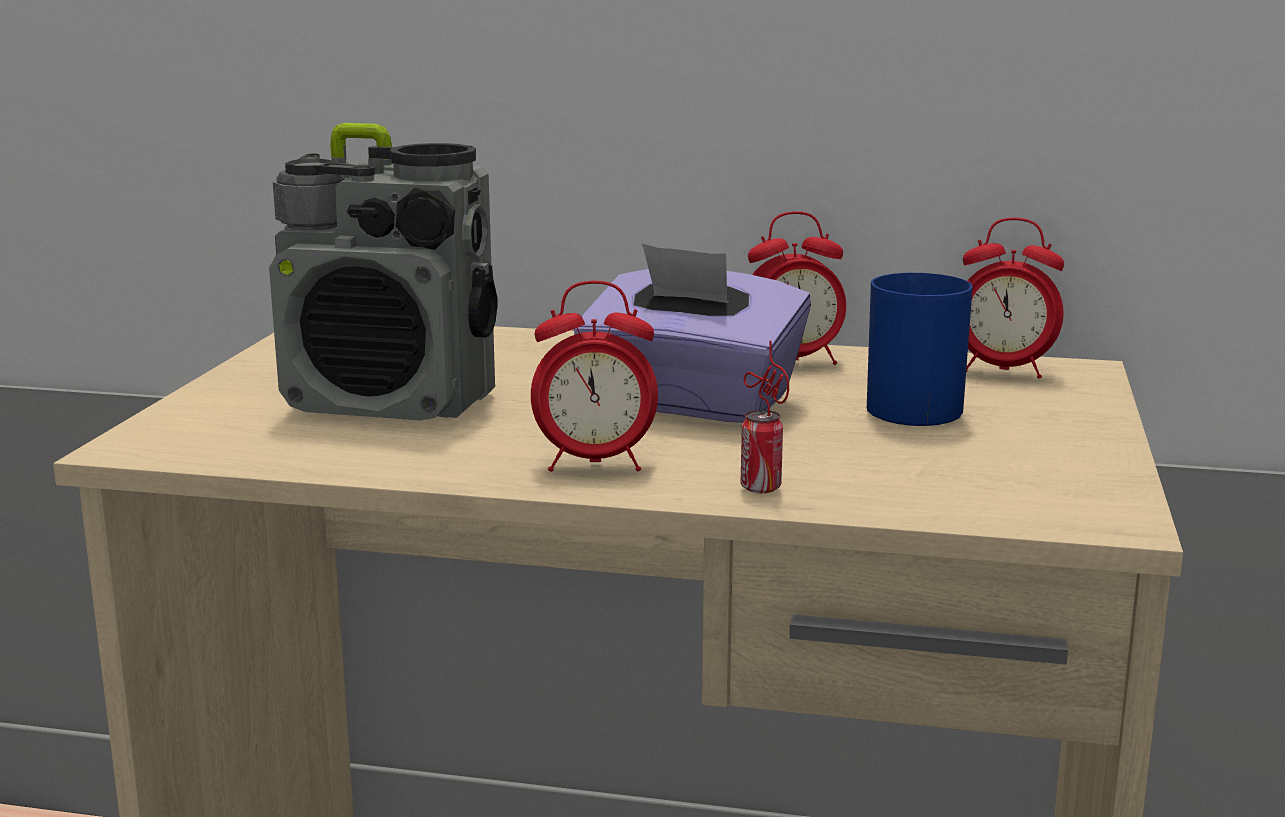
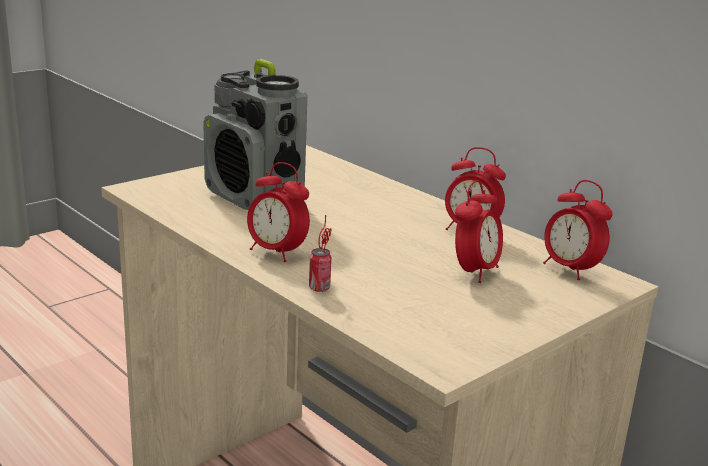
camera: 35 degrees right, 5 degrees up
purple tissue box [574,243,811,423] -> none
blue mug [867,273,973,426] -> alarm clock [455,180,503,283]

